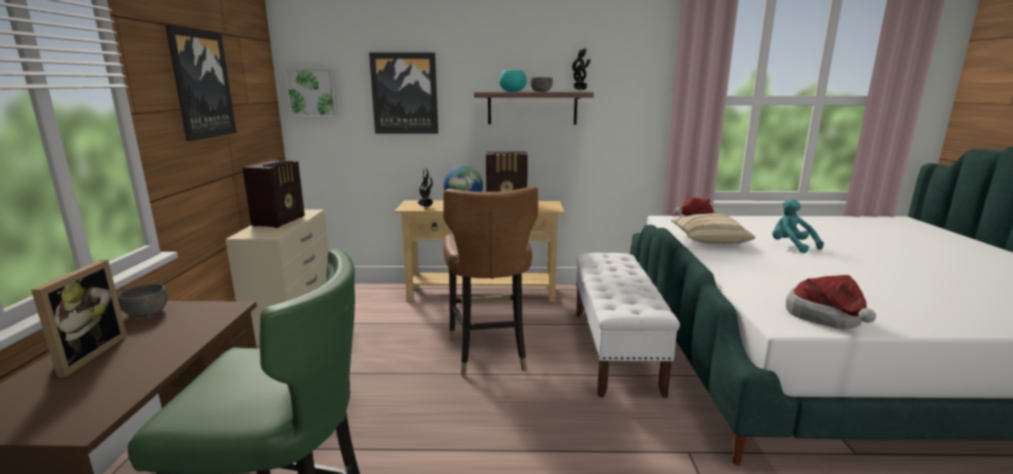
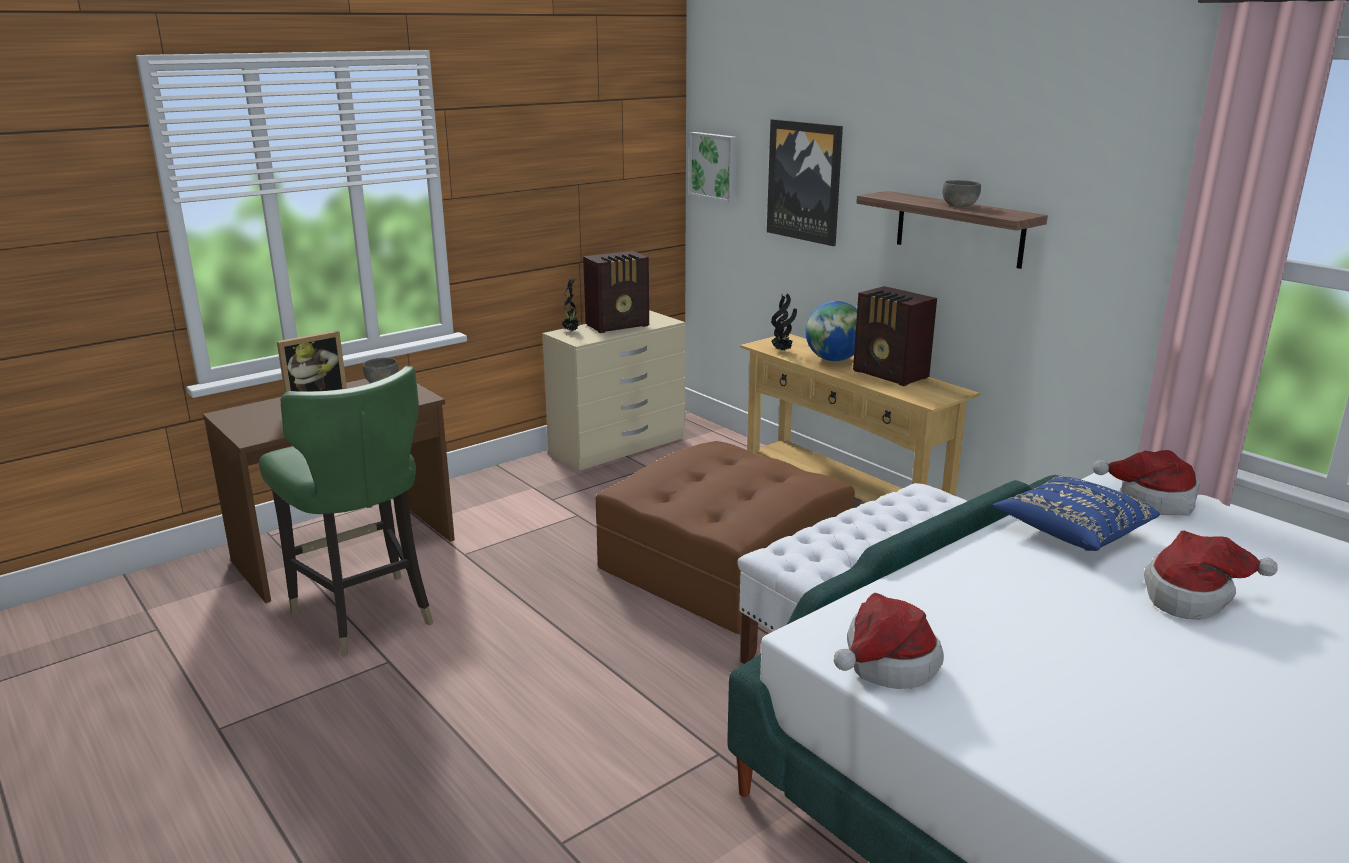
camera: 50 degrees right, 5 degrees up
picture [165,25,237,141] -> none
brown chair [443,186,538,376] -> brown ottoman [596,441,855,634]
turquoise bowl [499,70,527,92] -> none
potted plant [572,49,591,91] -> potted plant moved to [562,278,580,332]
beige pillow [671,214,755,244] -> blue pillow [993,475,1160,551]
turquoise plush toy [772,199,824,253] -> hat [1144,531,1278,620]

